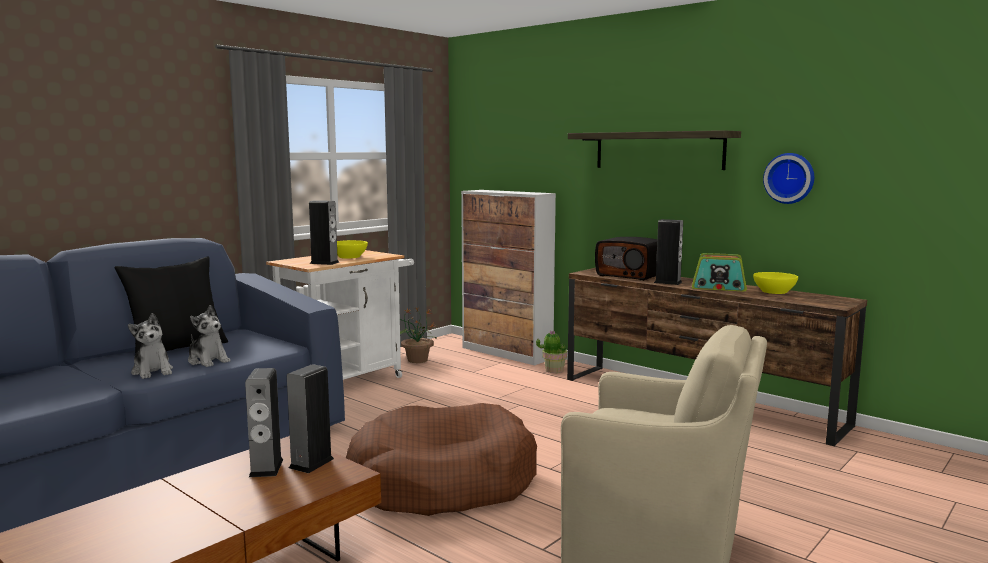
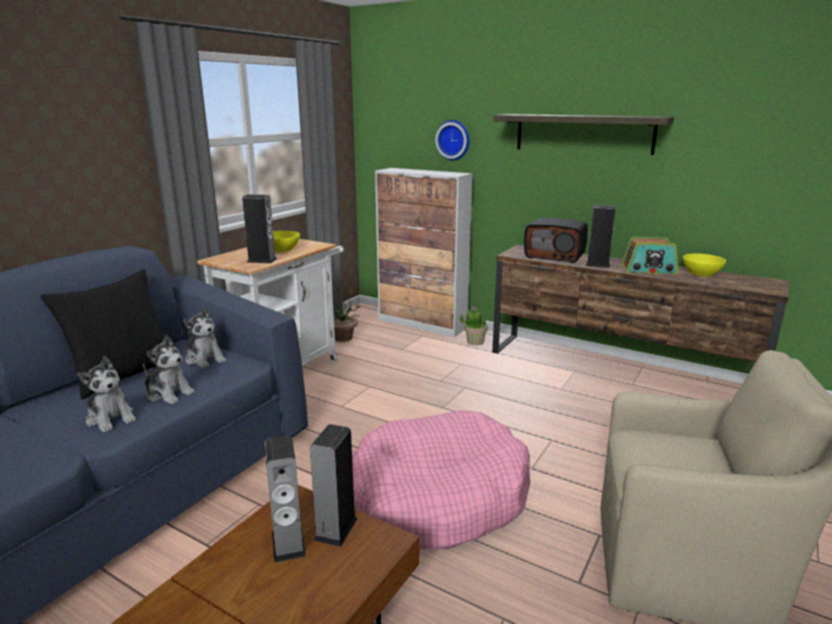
camera: 10 degrees left, 10 degrees up
brown dog bed [346,403,537,516] -> pink dog bed [352,410,530,550]
wall clock [763,153,814,204] -> wall clock moved to [435,120,470,160]
none -> plush toy [183,307,226,369]

